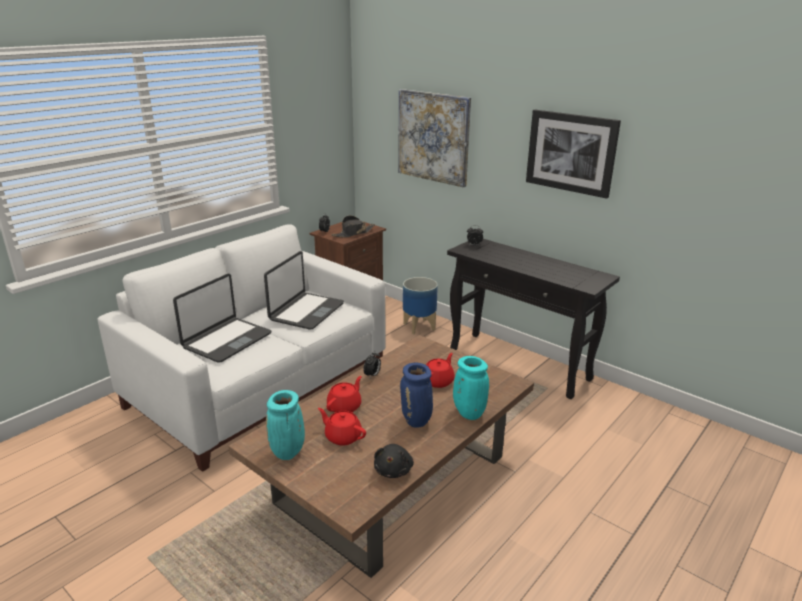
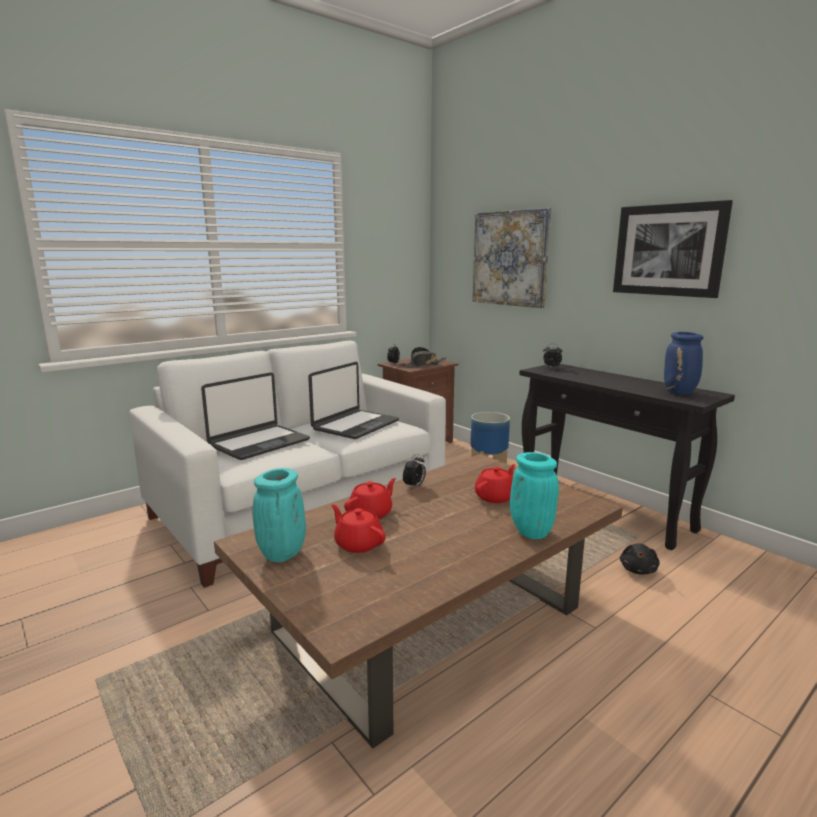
camera: 10 degrees right, 10 degrees down
black plush toy [374,444,414,478] -> black plush toy moved to [620,543,660,575]
blue vase [400,363,433,428] -> blue vase moved to [664,332,703,395]

